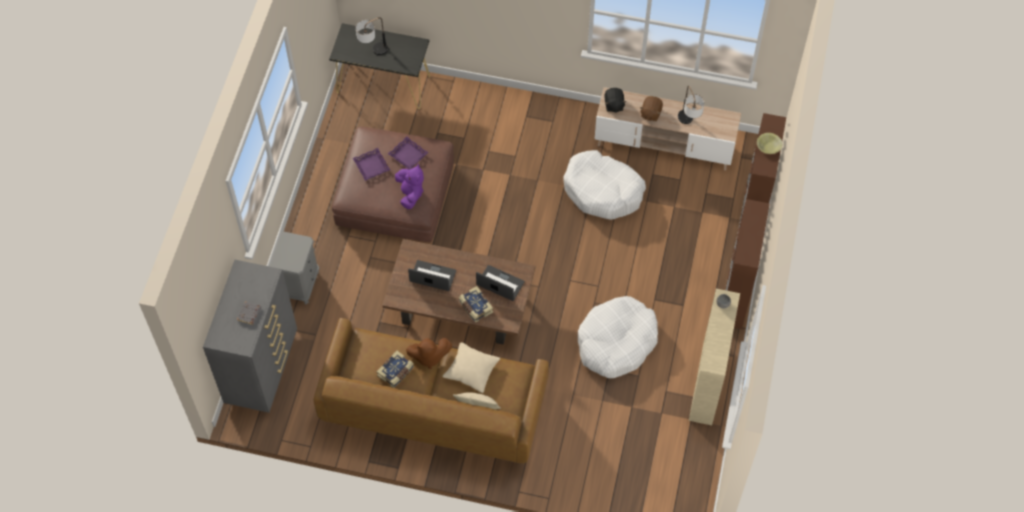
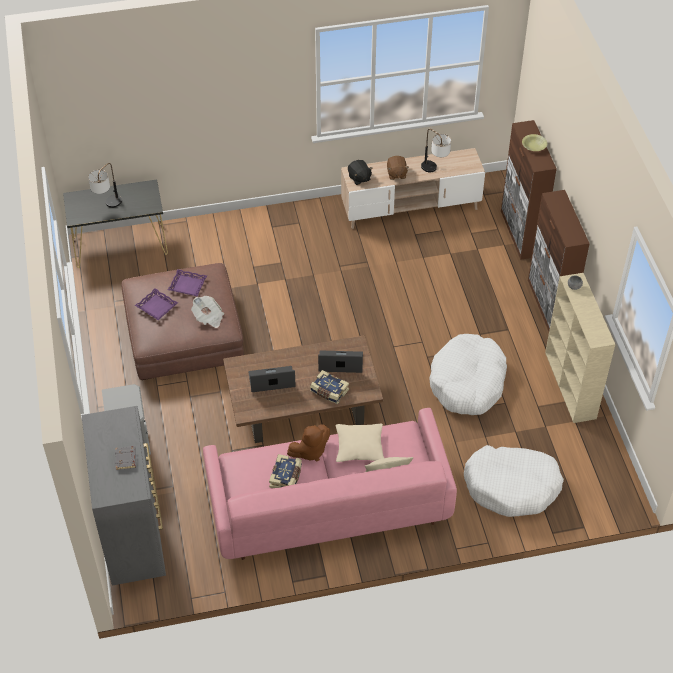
camera: 25 degrees left, 10 degrees down
brown sofa [314,318,549,463] -> pink sofa [203,408,457,560]
purple plush toy [395,164,424,209] -> newspaper [191,296,224,328]
white dog bed [563,150,646,220] -> white dog bed moved to [464,445,564,517]

